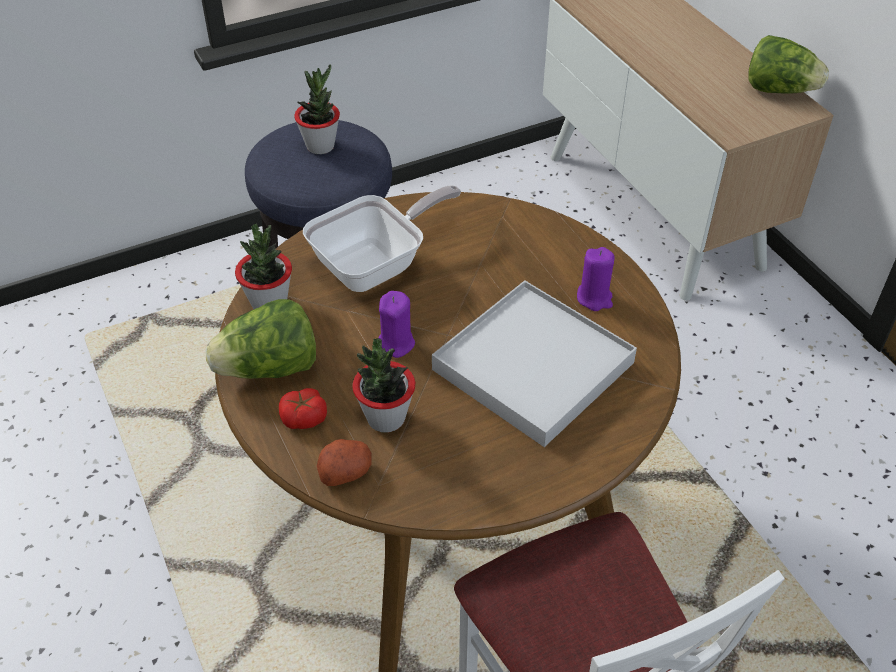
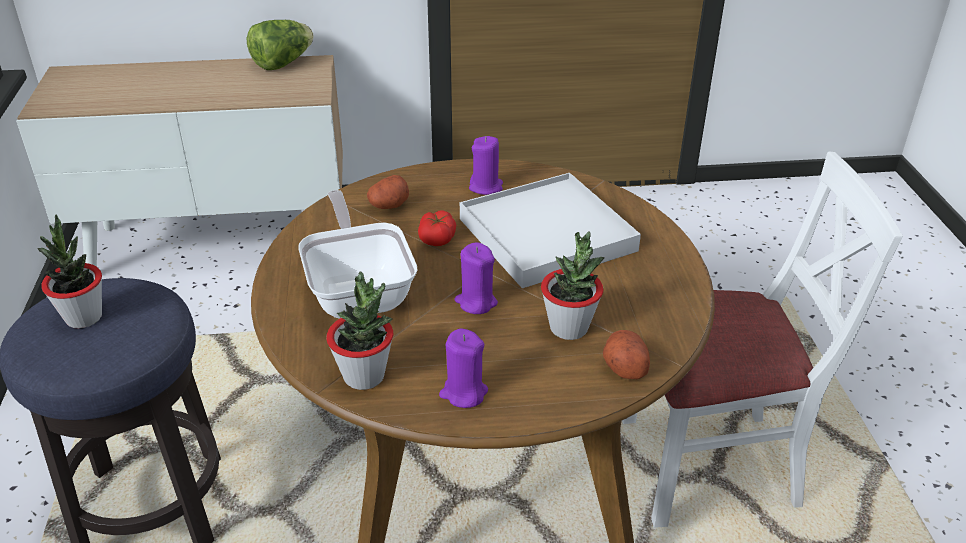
camera: 70 degrees left, 10 degrees down
lettuce [205,299,316,379] -> purple candle [439,328,488,408]
tomato [279,388,327,429] -> tomato moved to [418,210,456,246]
none -> potato [367,175,409,209]

